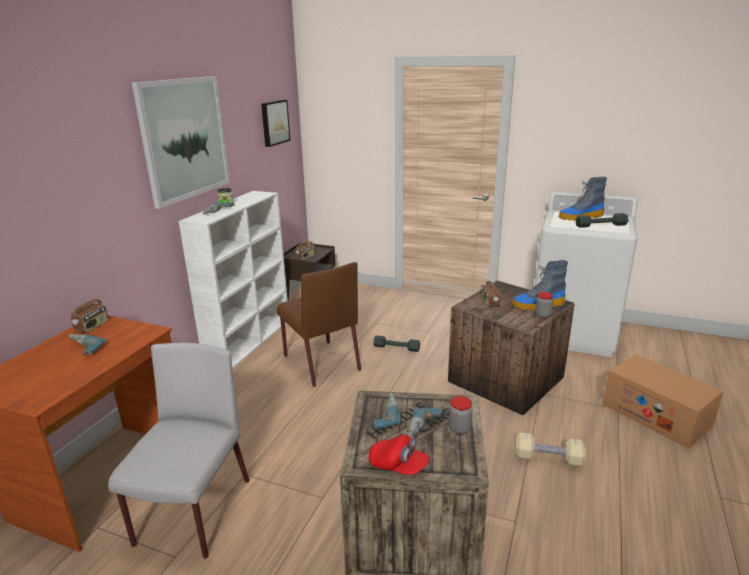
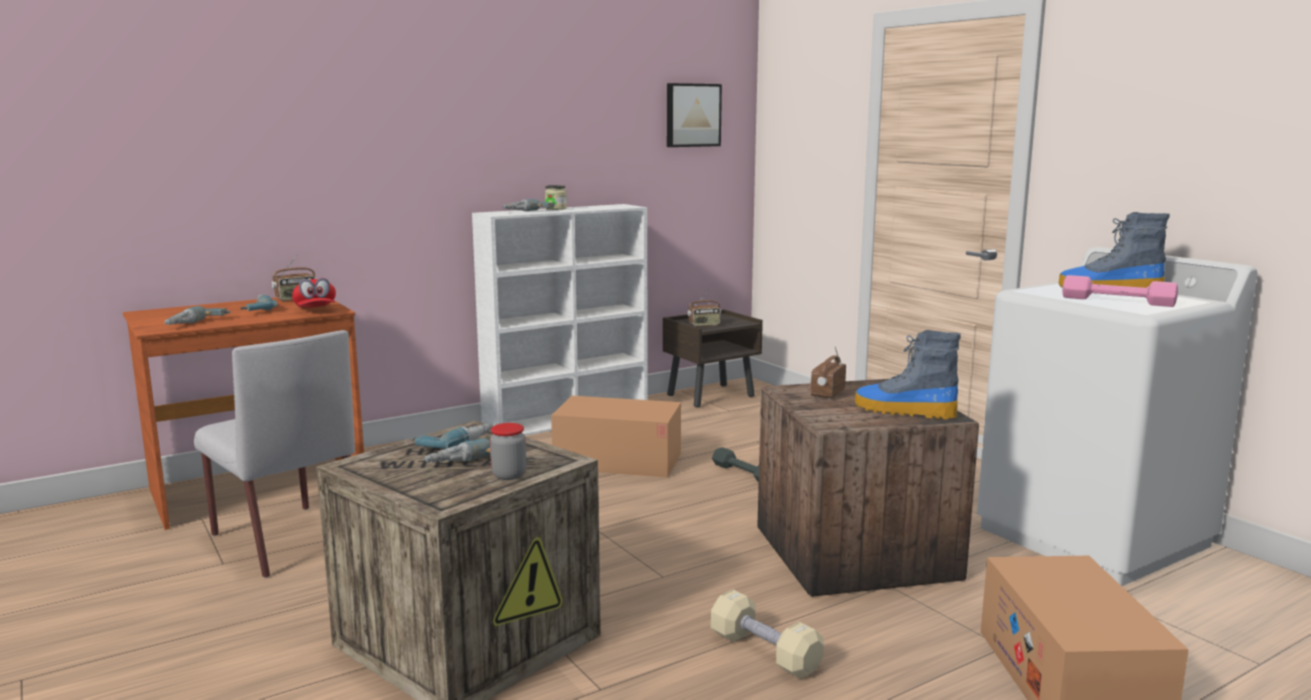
camera: 35 degrees right, 10 degrees down
grey chair [108,343,249,558] -> grey chair turned 90 degrees clockwise [194,330,355,578]
picture [132,76,230,209] -> none
brown chair [277,262,361,387] -> cardboard box [551,396,681,477]
red cap [369,434,429,475] -> red cap moved to [292,278,336,307]
jar [535,292,553,318] -> none
grey dumbbell [576,213,628,228] -> pink dumbbell [1063,275,1178,307]
none -> power drill [164,306,231,325]

